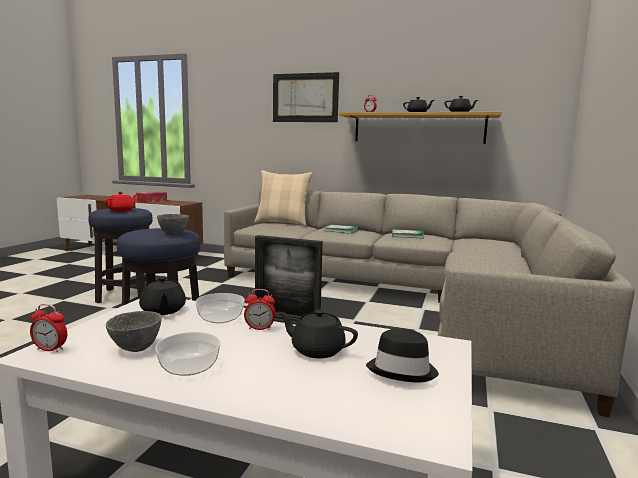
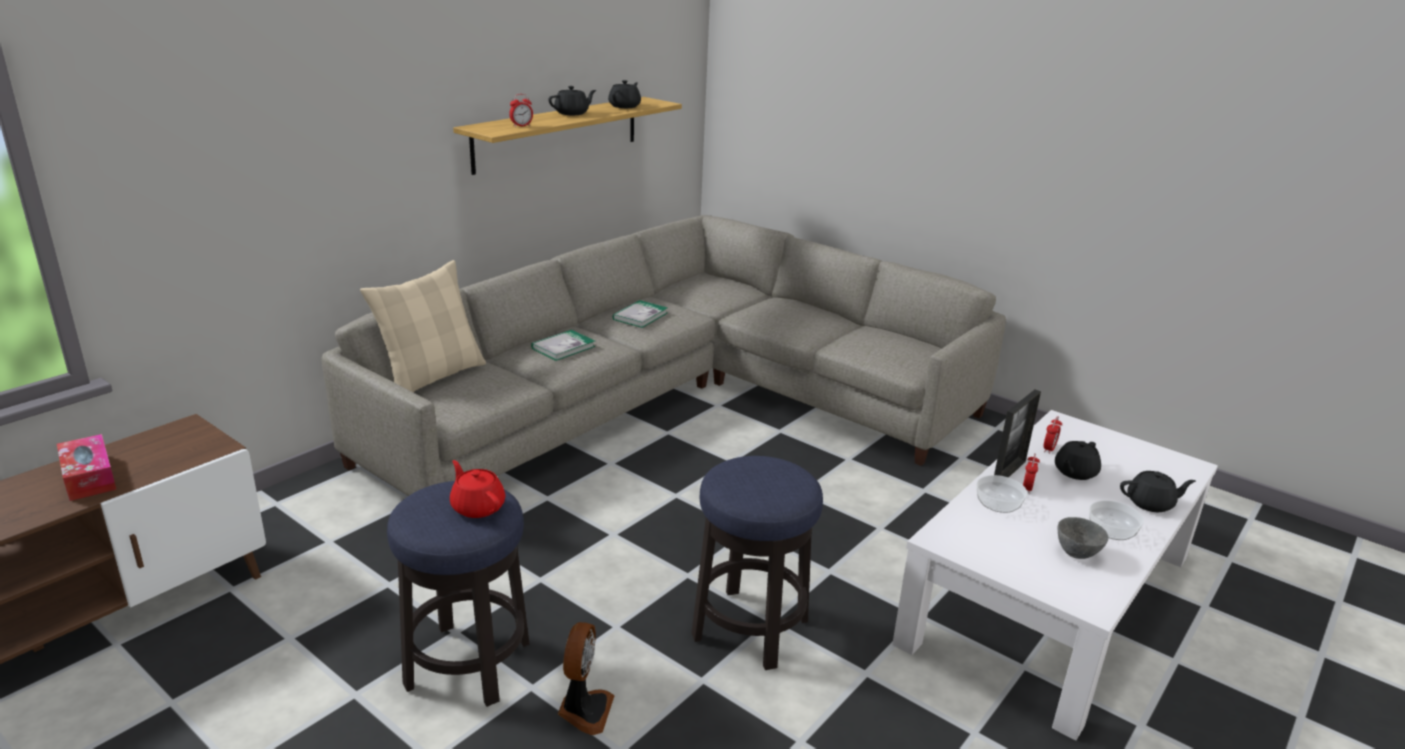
camera: 70 degrees left, 15 degrees up
alarm clock [30,304,67,352] -> alarm clock moved to [1043,416,1062,454]
black teapot [139,277,186,315] -> black teapot moved to [1120,471,1196,512]
grey bowl [157,214,189,235] -> none
picture [273,72,339,122] -> none
black hat [366,329,439,382] -> none
none -> fan [558,622,615,735]

